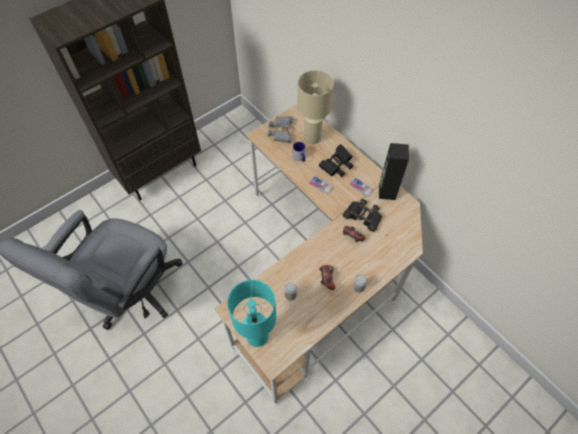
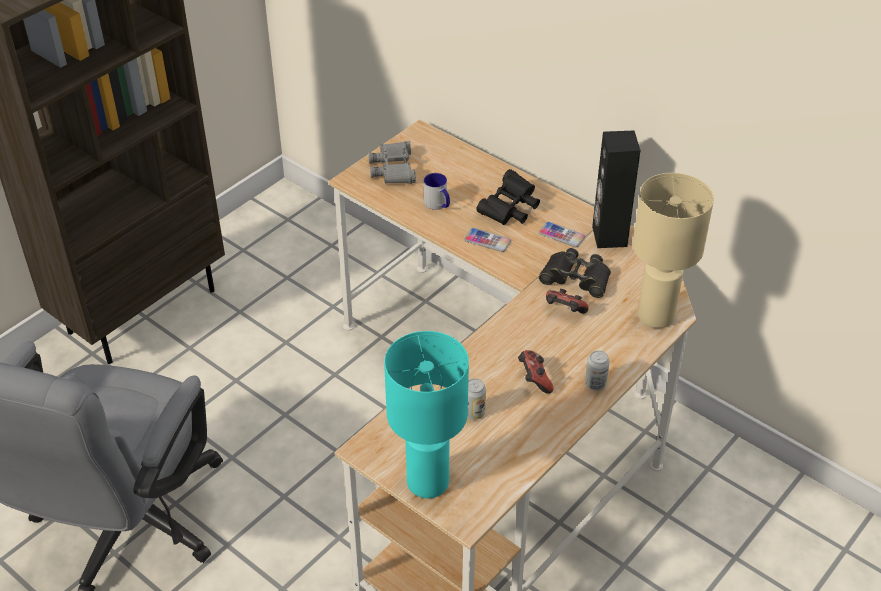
camera: 10 degrees left, 15 degrees down
beige table lamp [297,70,334,144] -> beige table lamp moved to [633,173,714,328]

